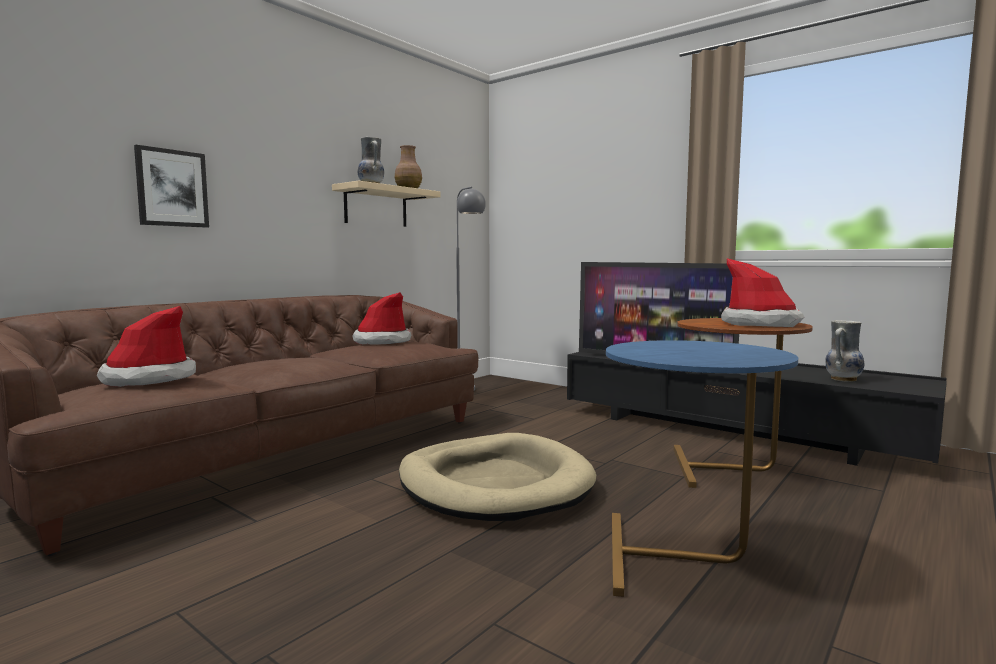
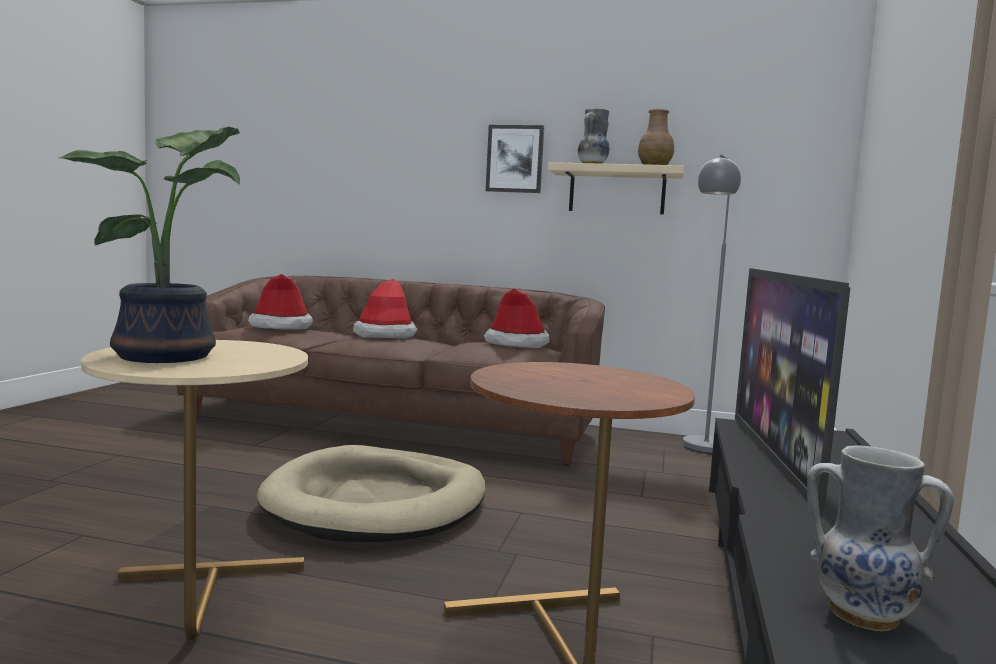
camera: 65 degrees right, 0 degrees up
picture [134,145,209,228] -> picture moved to [486,125,544,193]
blue side table [606,340,798,597] -> beige side table [81,340,308,640]
hat [721,258,805,327] -> hat moved to [353,279,418,338]
none -> potted plant [59,127,240,363]

